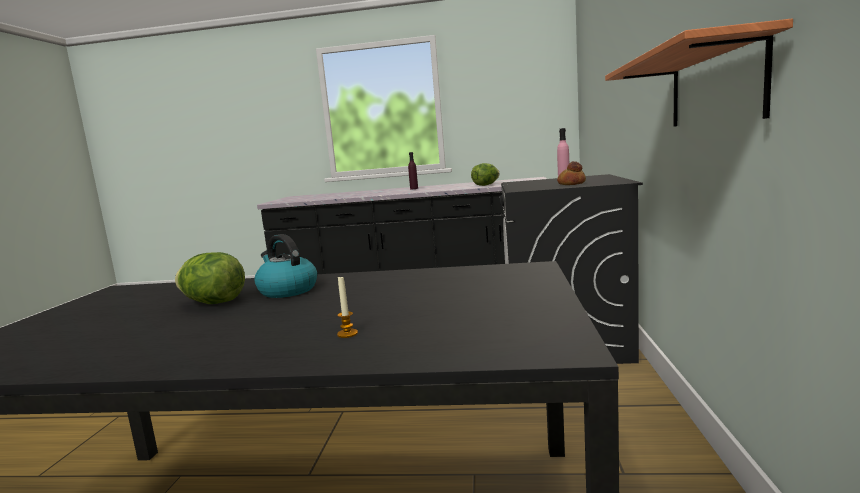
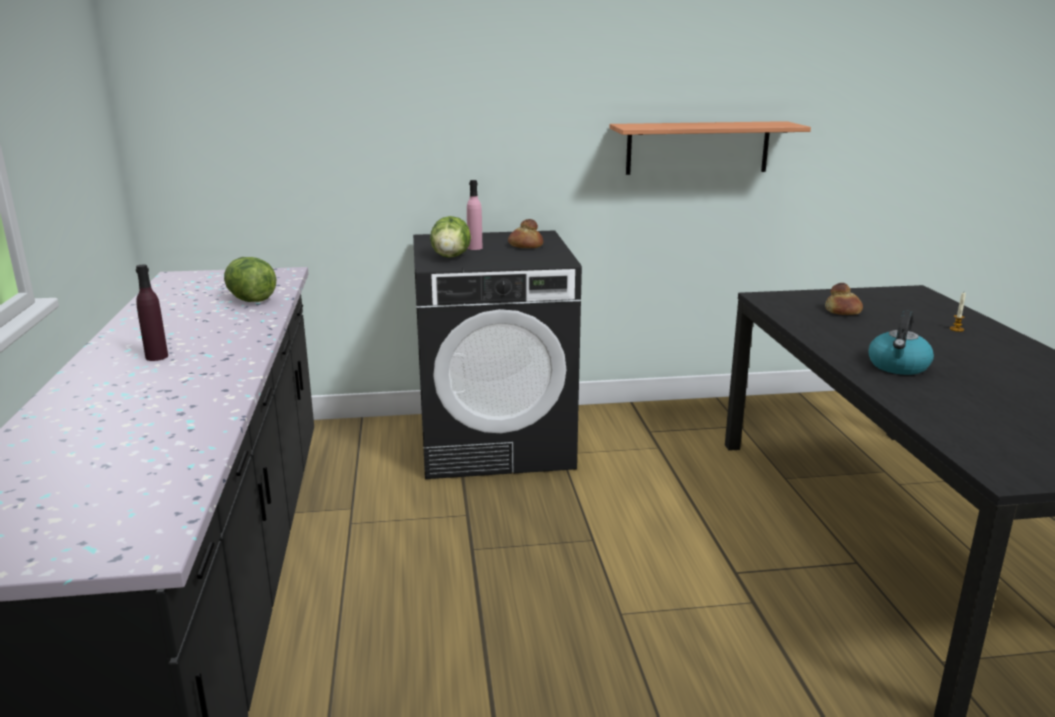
camera: 105 degrees left, 10 degrees up
lettuce [175,252,245,304] -> lettuce moved to [430,216,471,258]
none -> bread [825,283,863,315]

